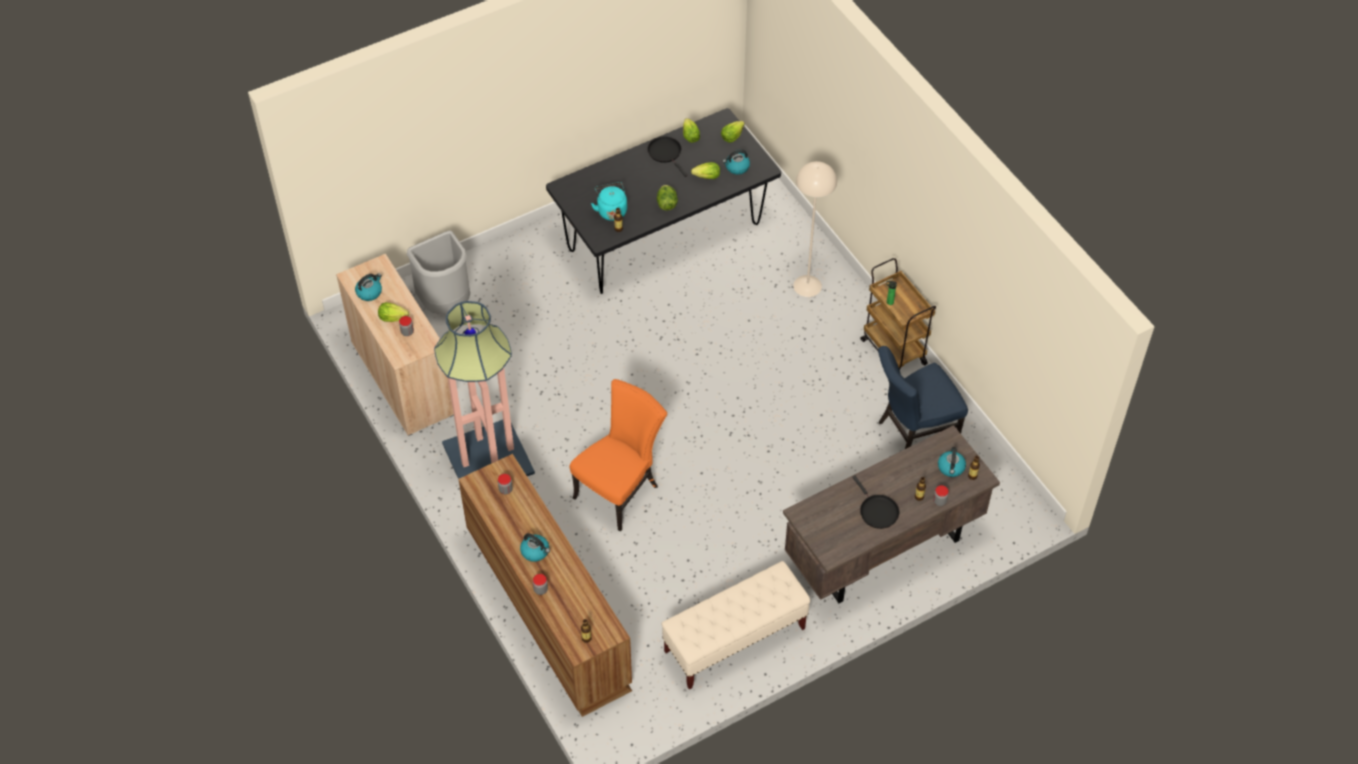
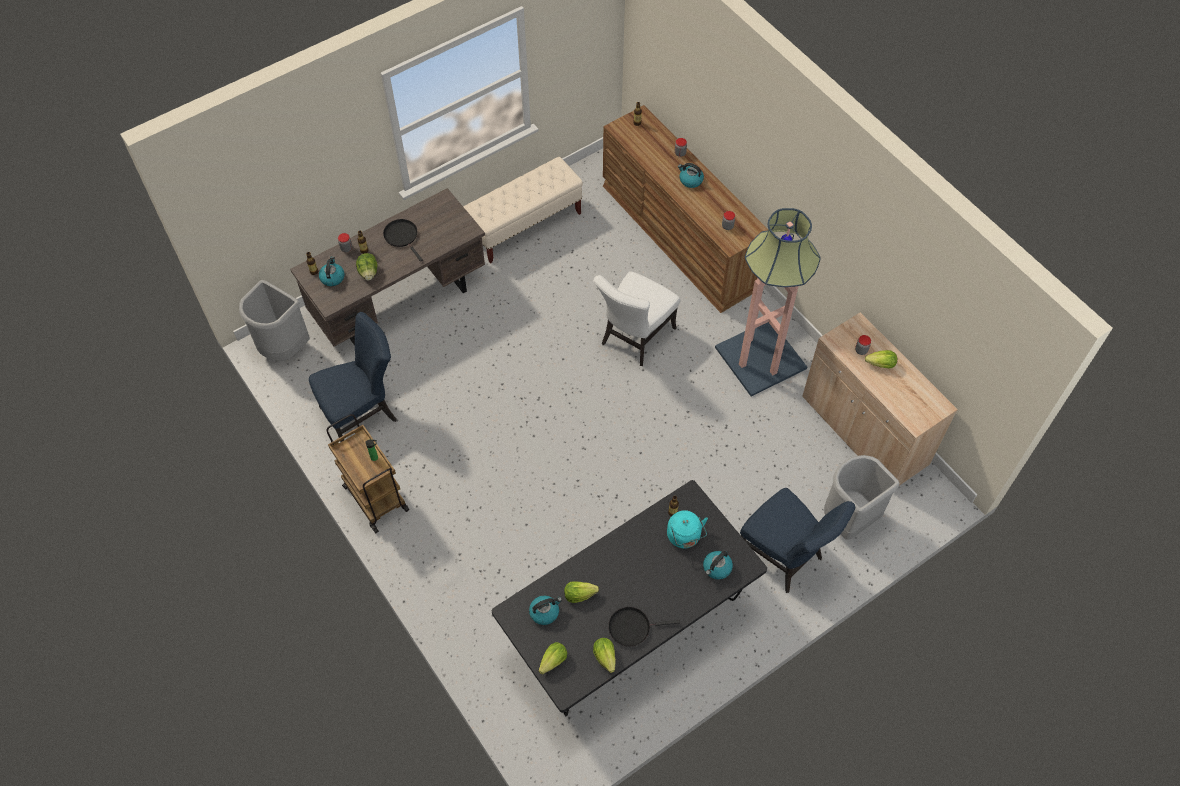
camera: 175 degrees right, 5 degrees up
kettle [355,273,382,301] -> kettle moved to [703,551,733,579]
orange chair [569,379,667,531] -> white chair [593,271,680,366]
black frying pan [648,136,687,177] -> black frying pan turned 120 degrees clockwise [608,607,680,647]
lettuce [657,185,678,211] -> lettuce moved to [356,253,378,280]
beige floor lamp [793,161,837,297] -> none
none -> grey trash can [239,280,310,361]
none -> blue chair [740,488,855,593]

